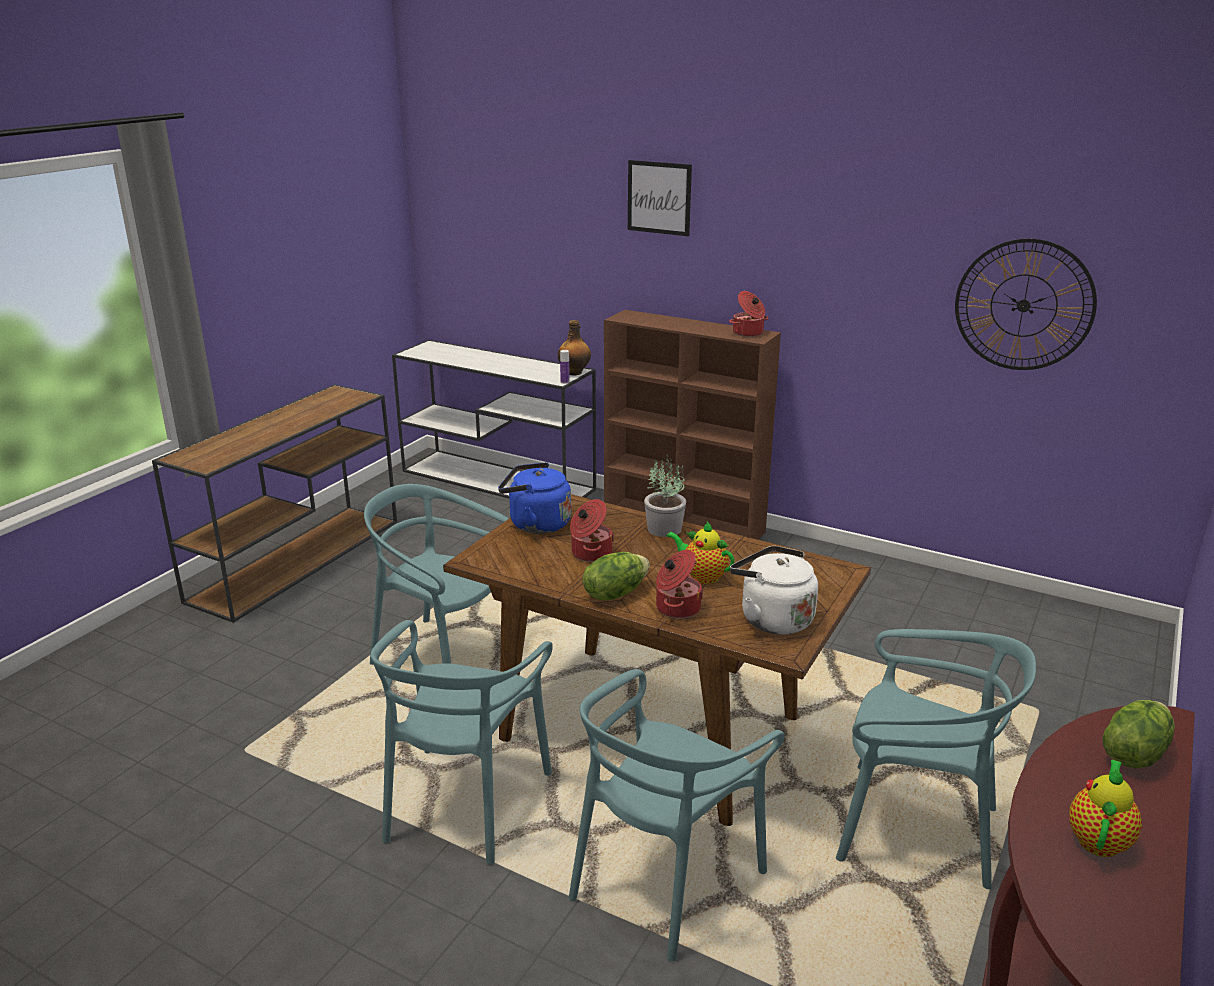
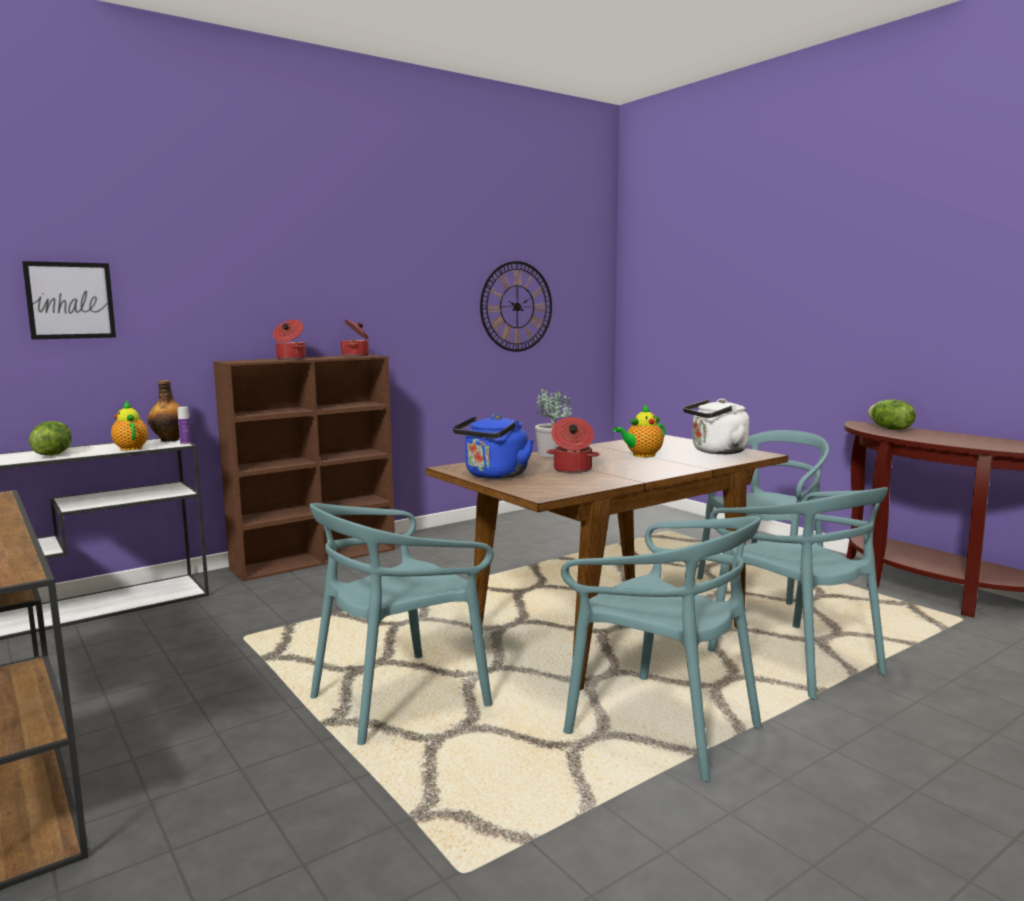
camera: 65 degrees left, 15 degrees down
lettuce [582,552,650,600] -> lettuce moved to [29,421,72,456]
picture [628,160,692,236] -> picture moved to [22,261,116,340]
cooking pot [656,550,704,618] -> cooking pot moved to [273,320,306,360]
teapot [1069,760,1142,857] -> teapot moved to [111,401,148,451]

